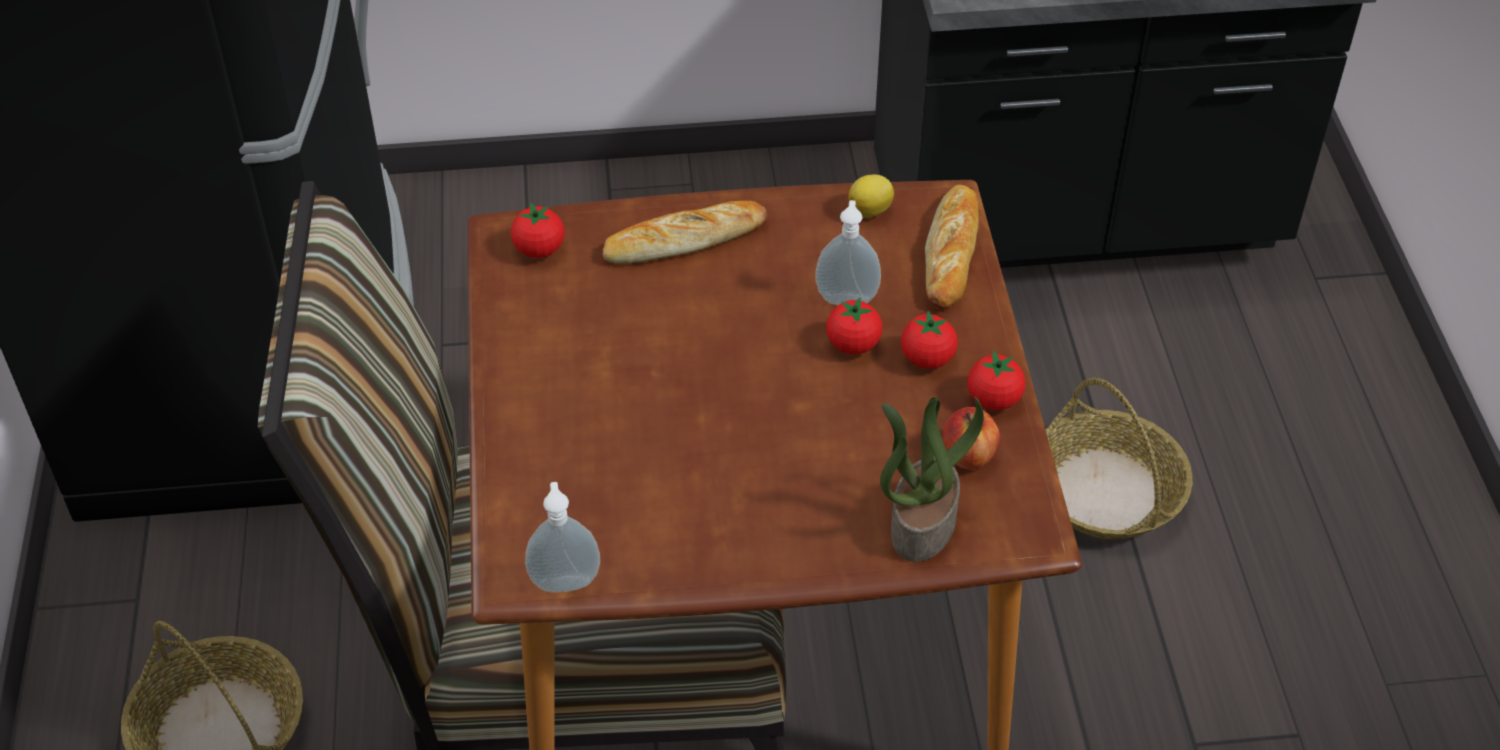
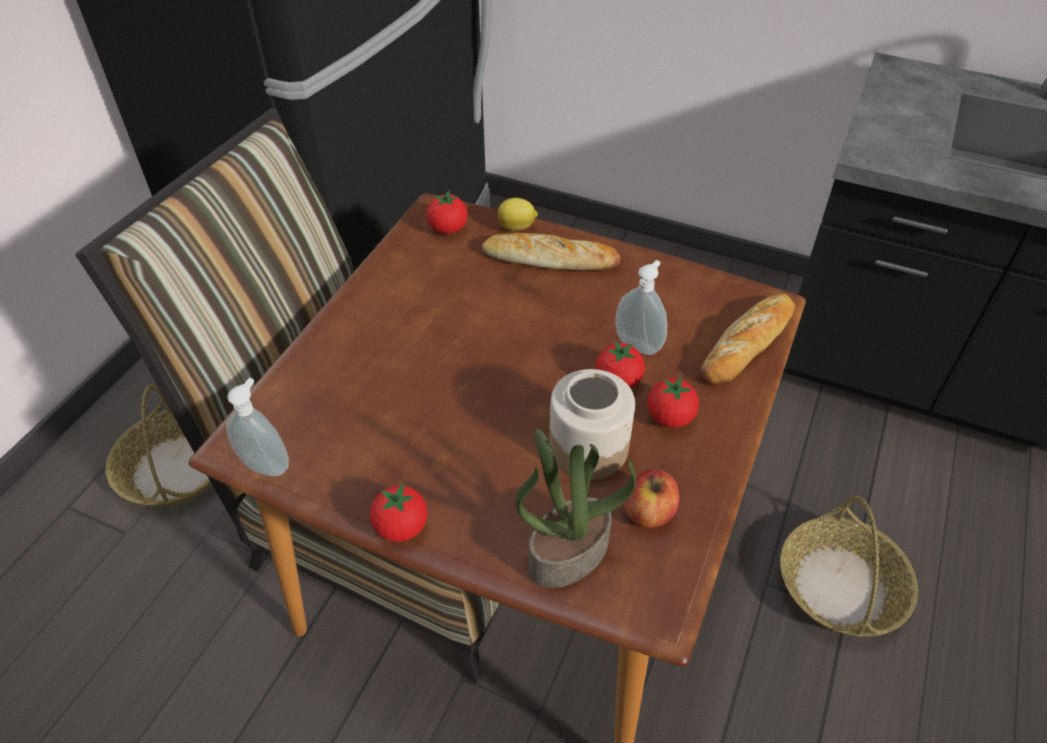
camera: 30 degrees right, 0 degrees up
lemon [848,174,894,218] -> lemon moved to [498,198,538,231]
tomato [967,350,1026,410] -> tomato moved to [370,483,427,542]
none -> jar [549,369,635,480]

